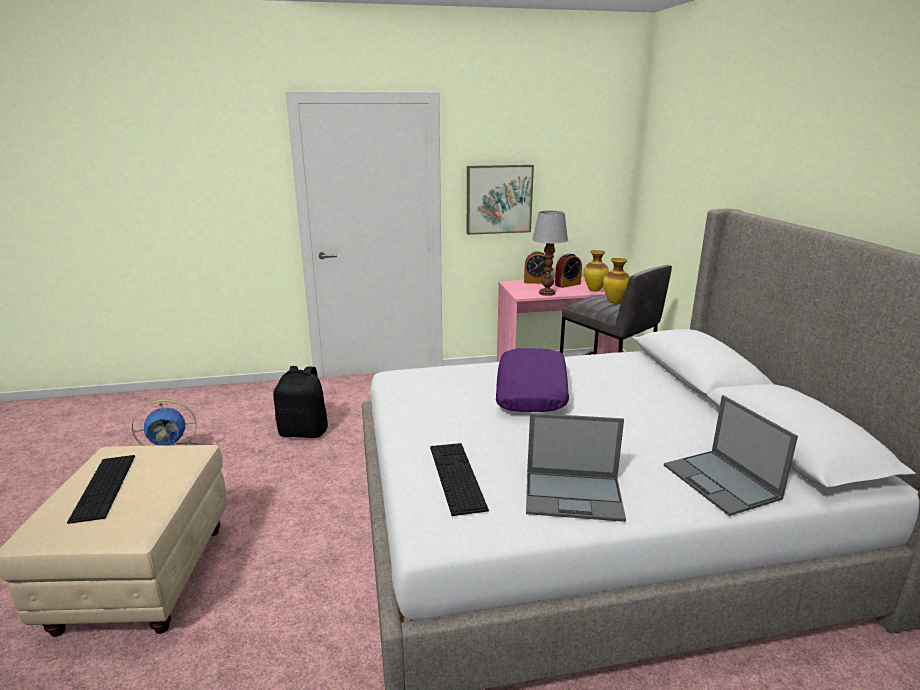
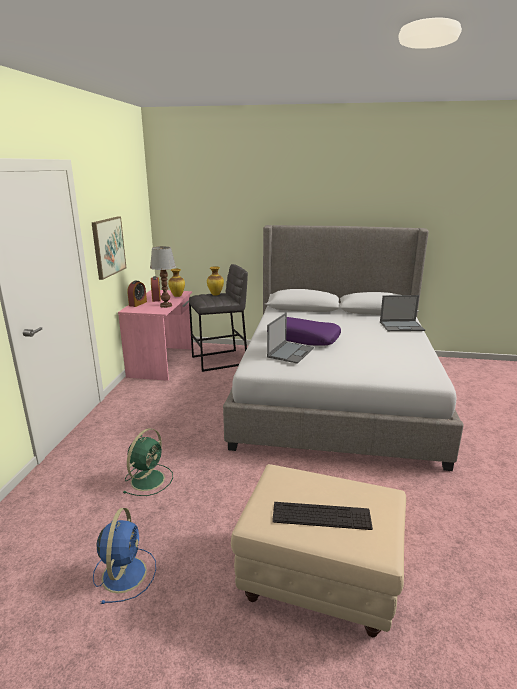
camera: 70 degrees left, 0 degrees up
black backpack [273,366,328,438] -> green fan [123,428,173,496]
keyboard [430,443,489,516] -> none
laptop [526,413,626,522] -> laptop moved to [267,313,314,364]

